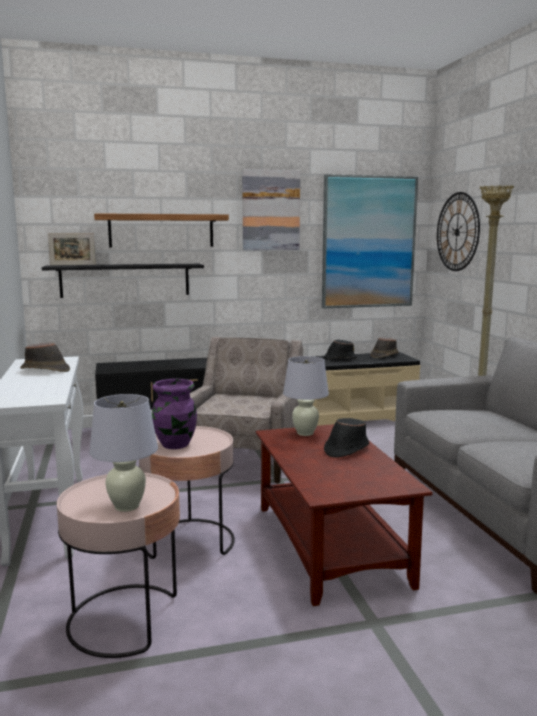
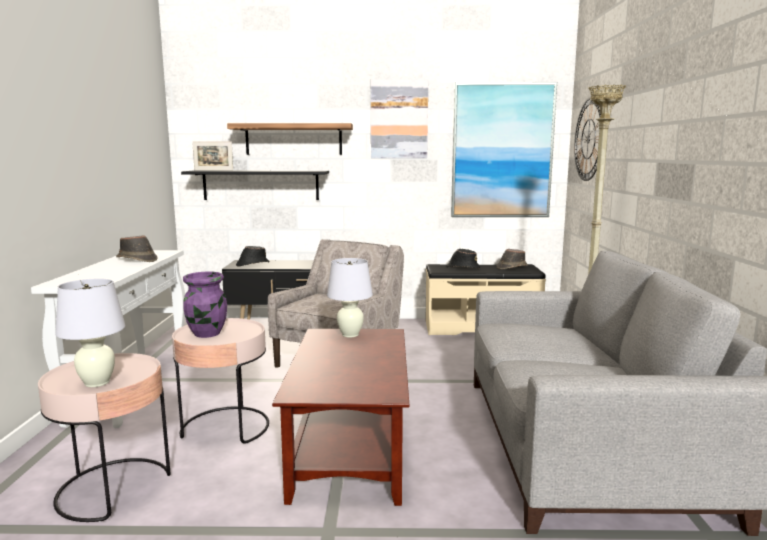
camera: 15 degrees right, 0 degrees up
black hat [324,418,370,458] -> black hat moved to [236,246,270,267]

